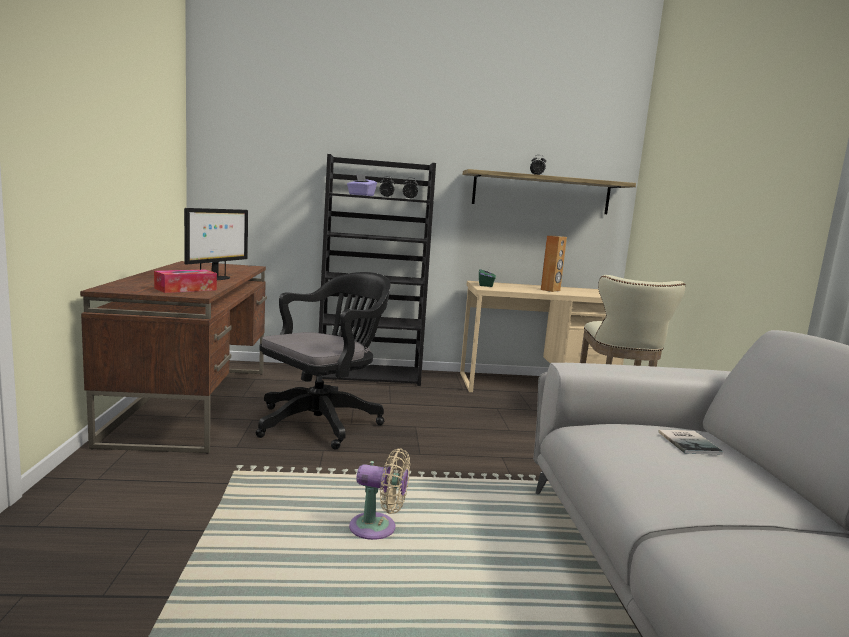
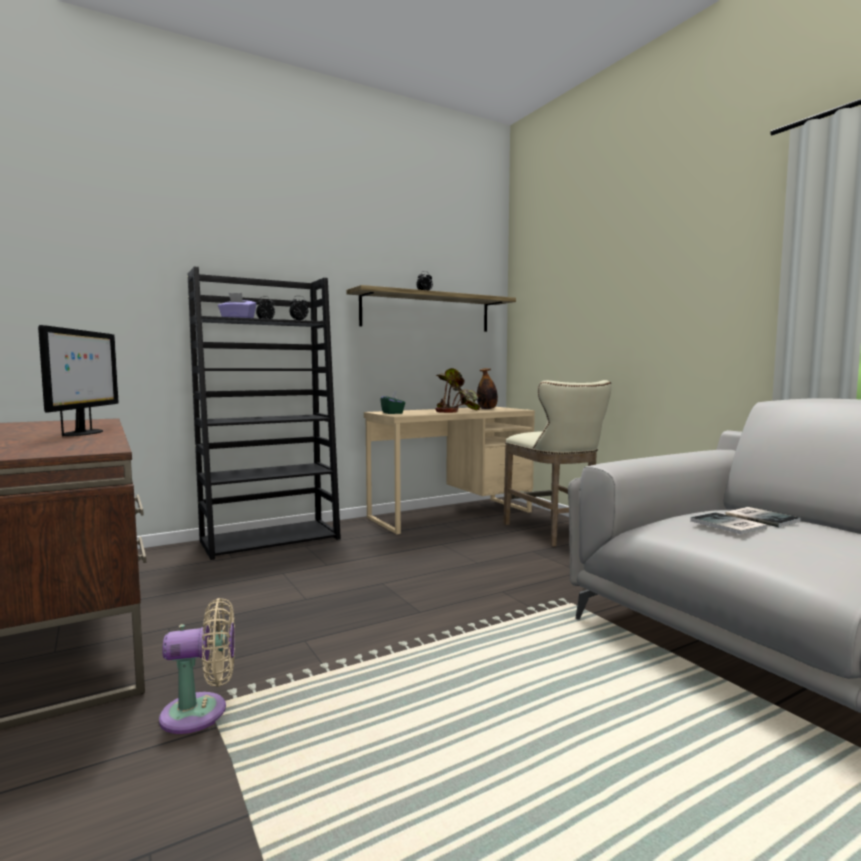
camera: 25 degrees left, 5 degrees down
tissue box [154,270,217,293] -> none
black office chair [256,272,391,450] -> none
beige fan [349,448,410,540] -> beige fan moved to [159,598,235,734]
brown speaker [541,236,567,292] -> potted plant [435,368,480,413]
none -> bottle [477,368,498,409]
none -> book [690,512,767,535]

